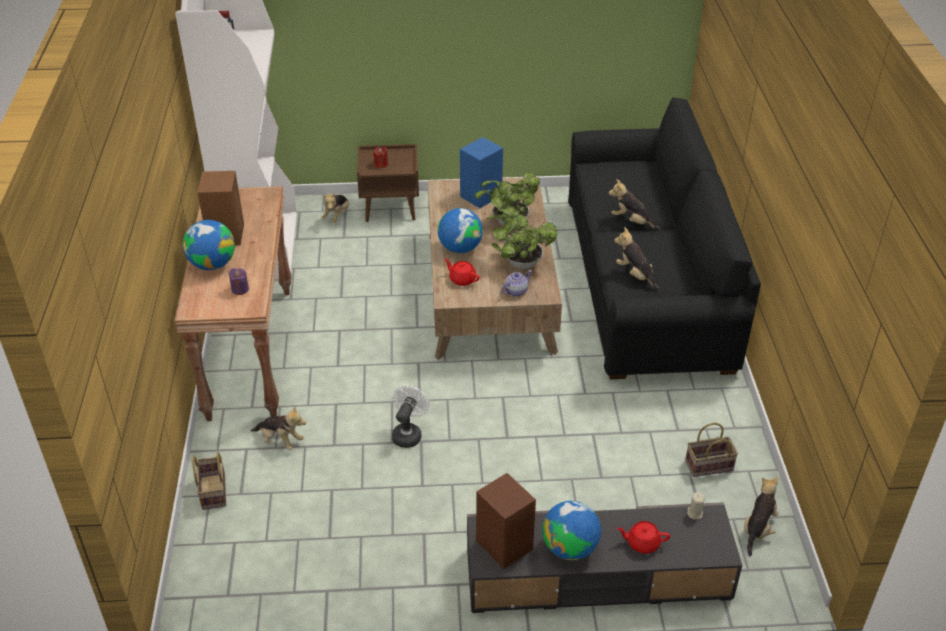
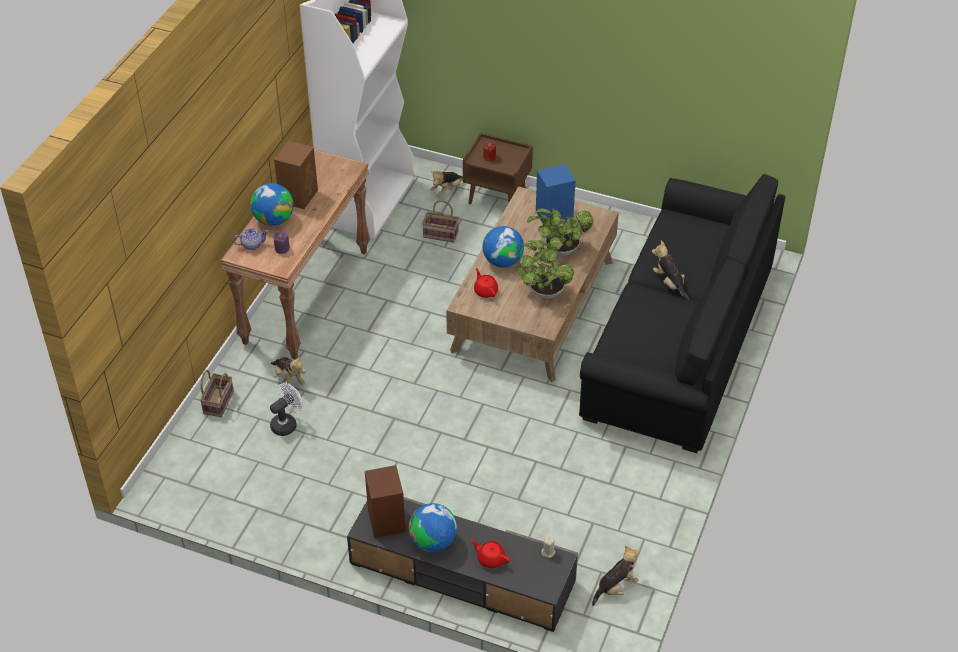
camera: 25 degrees right, 5 degrees up
white fan [392,385,429,448] -> white fan moved to [270,383,303,436]
teapot [501,270,532,297] -> teapot moved to [233,228,269,250]
plush toy [614,227,661,291] -> none
basket [685,423,738,477] -> basket moved to [422,200,459,243]

